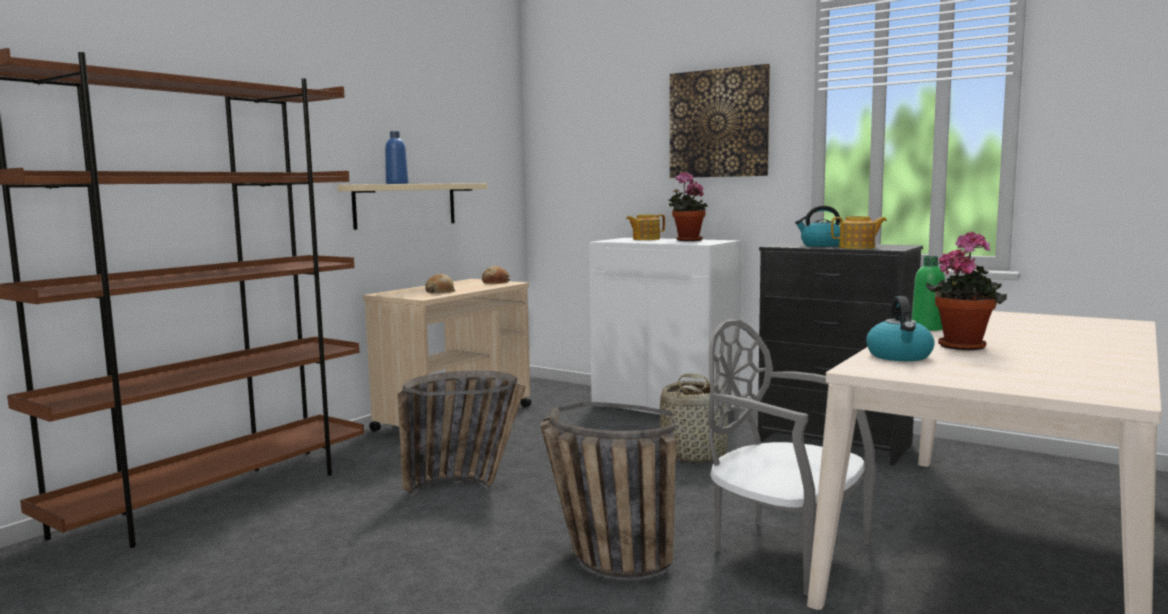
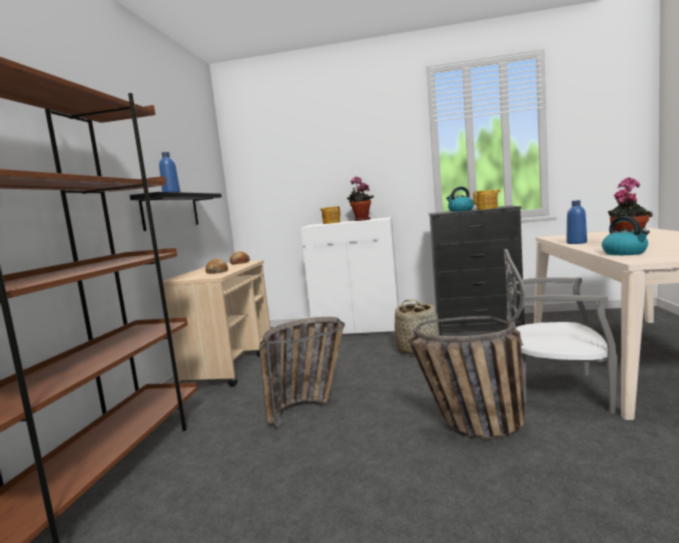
camera: 25 degrees left, 0 degrees up
beige shelf [338,183,487,230] -> black shelf [130,192,222,231]
picture [670,64,770,178] -> none
green bottle [911,256,945,331] -> blue bottle [567,200,587,244]

